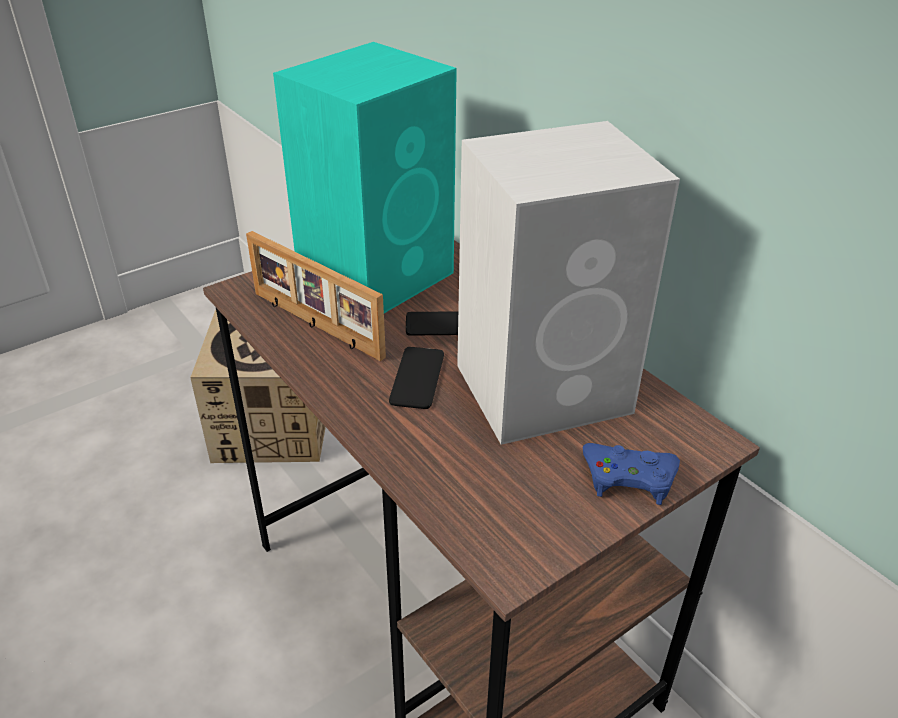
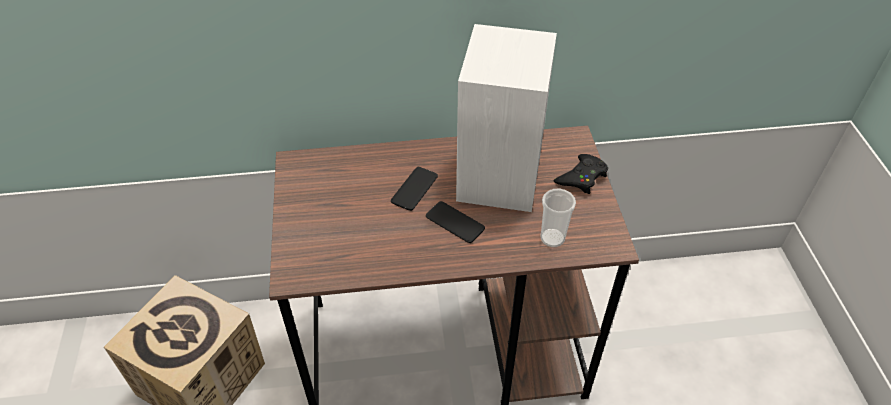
camera: 60 degrees left, 10 degrees up
picture frame [246,231,386,361] -> none
turquoise speaker [273,42,457,313] -> none
blue game controller [583,443,680,505] -> black game controller [554,154,608,194]
none -> cup [540,189,576,247]

